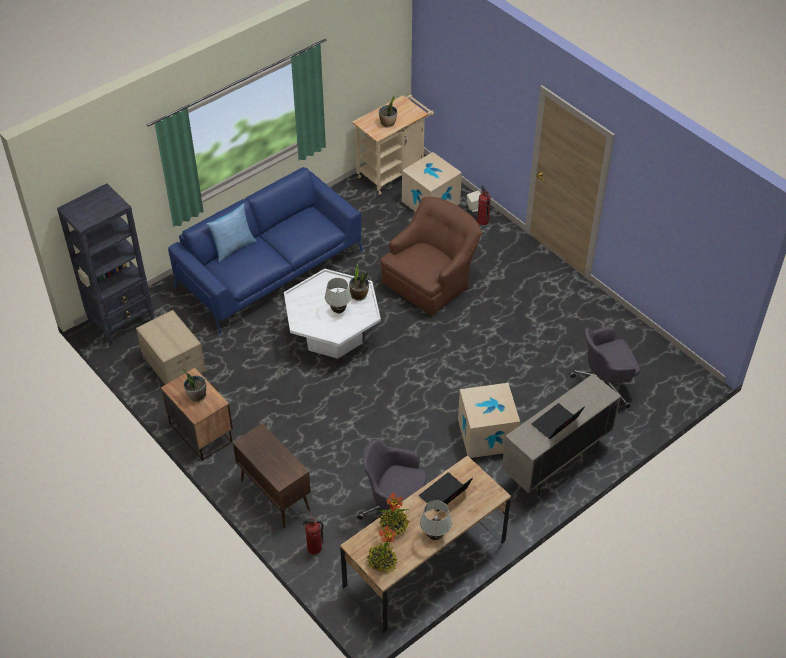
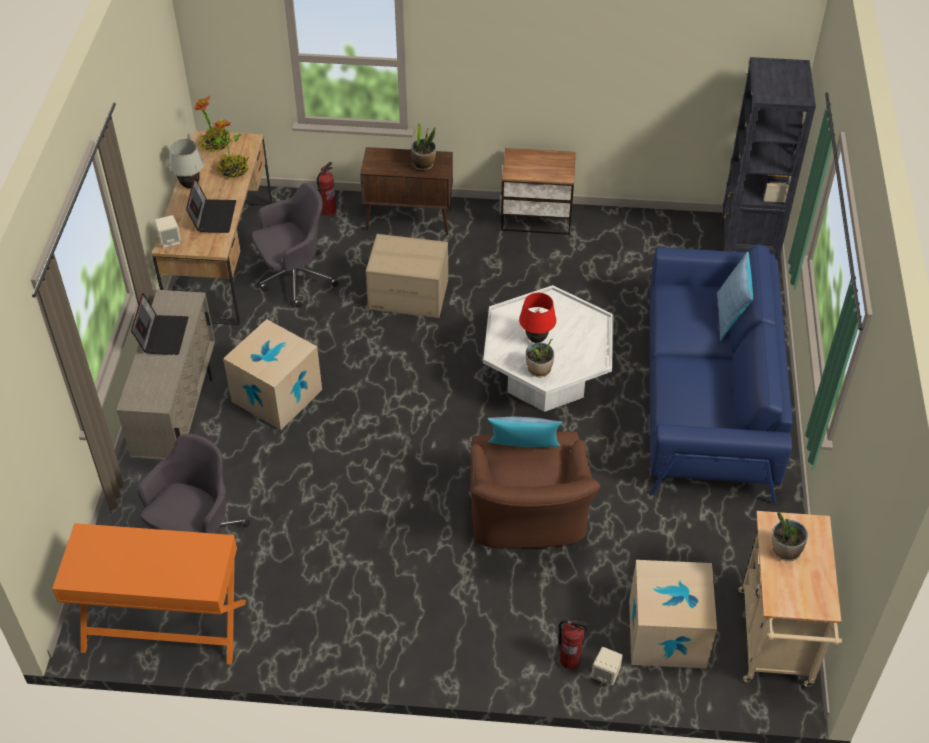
camera: 135 degrees right, 0 degrees up
cardboard box [136,310,206,385] -> cardboard box moved to [366,234,448,318]
potted plant [183,368,206,402] -> potted plant moved to [411,121,436,171]
white table lamp [325,278,351,314] -> red table lamp [519,293,556,343]
none -> orange desk [52,523,246,665]
none -> beige speaker [155,215,181,248]
none -> pillow [488,417,562,447]

